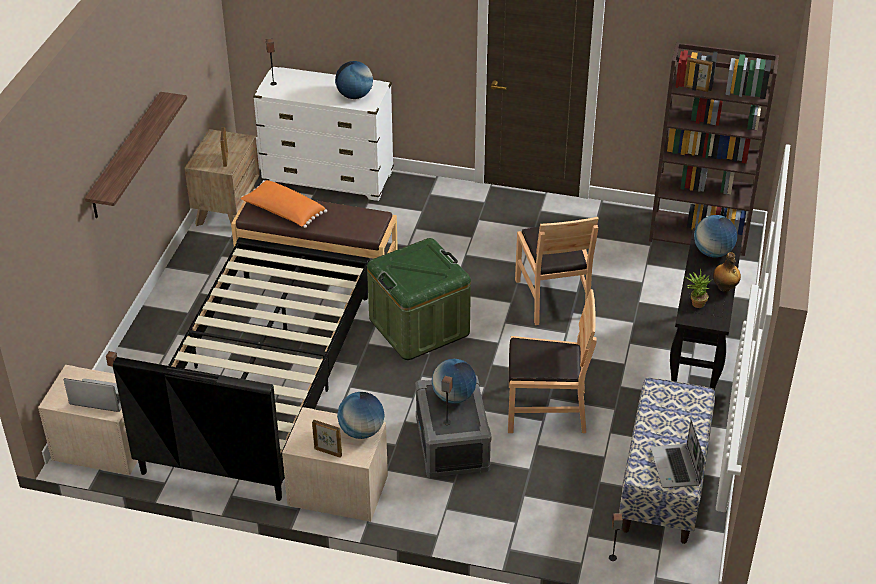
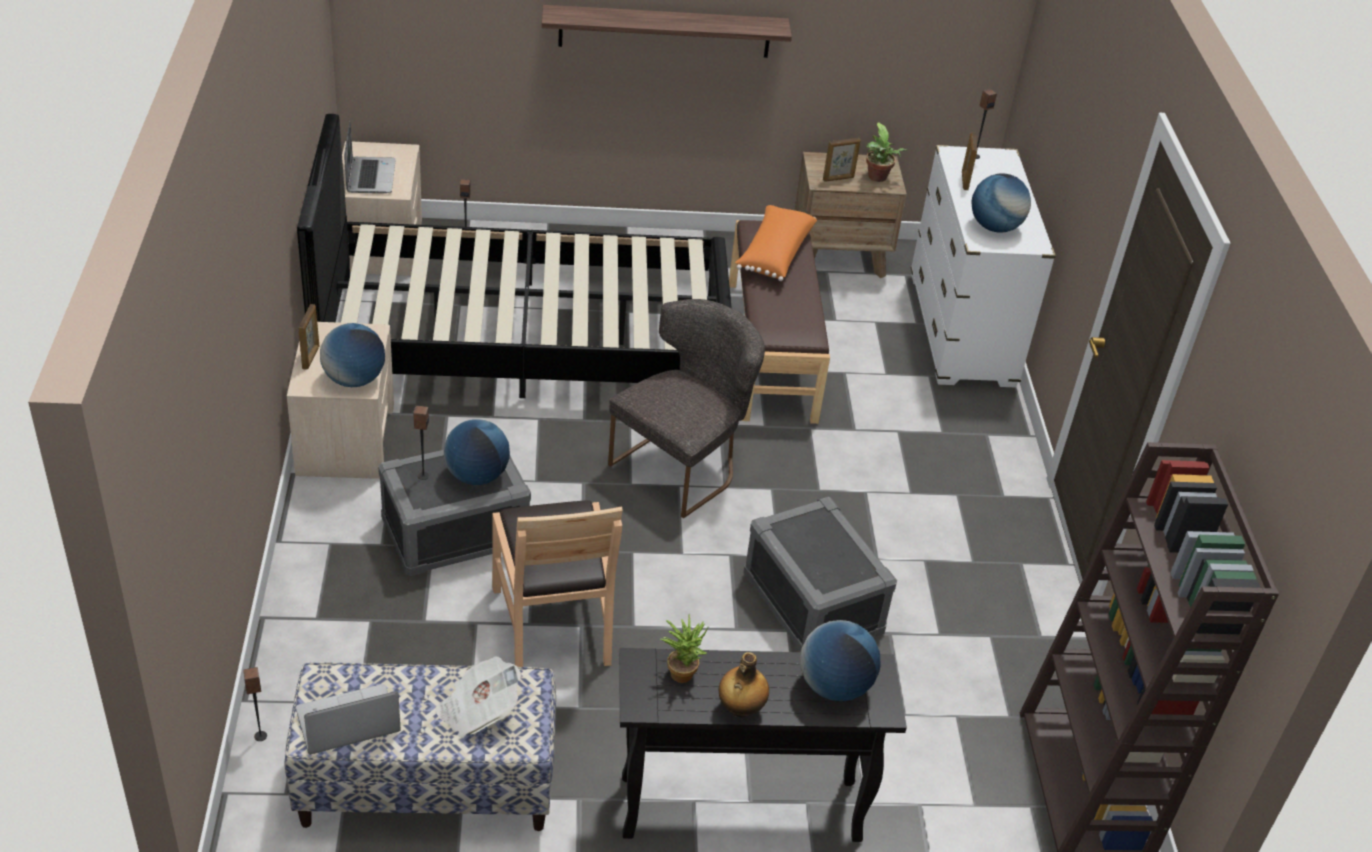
camera: 70 degrees right, 0 degrees up
green storage box [367,238,471,360] -> grey chair [608,299,765,518]
brown chair [515,217,598,325] -> grey storage box [744,497,897,652]
picture frame [684,57,713,92] -> picture frame moved to [962,132,977,190]
none -> newspaper [435,657,522,738]
none -> potted plant [866,122,908,182]

